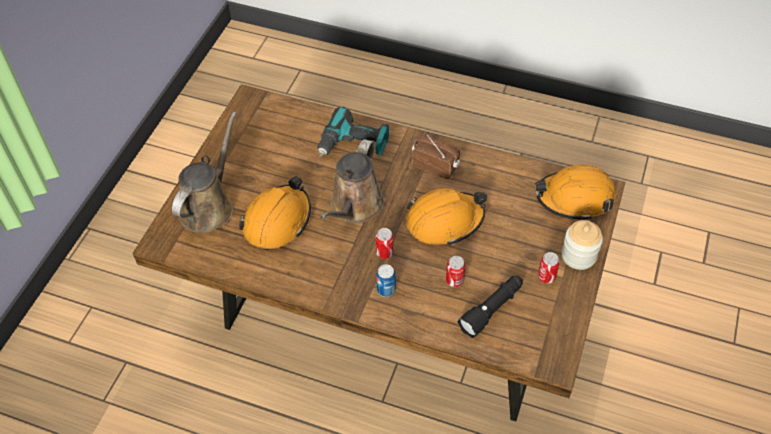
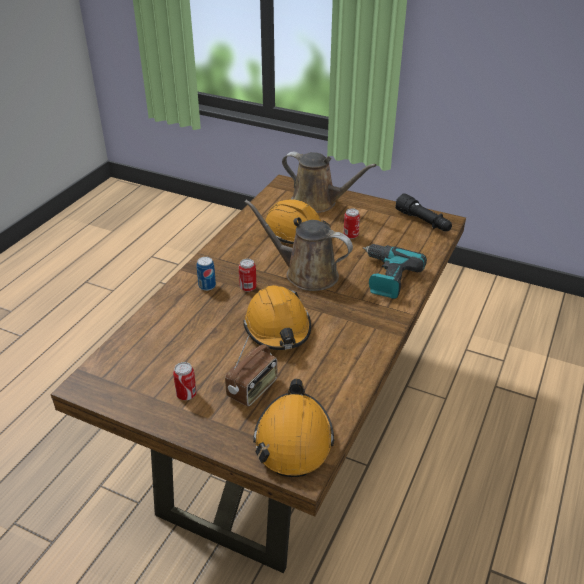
camera: 95 degrees right, 15 degrees down
radio [412,135,460,179] -> radio moved to [225,335,277,407]
can [446,256,465,287] -> can moved to [343,208,360,239]
black flashlight [458,276,523,338] -> black flashlight moved to [395,193,452,231]
jar [562,220,603,270] -> none

